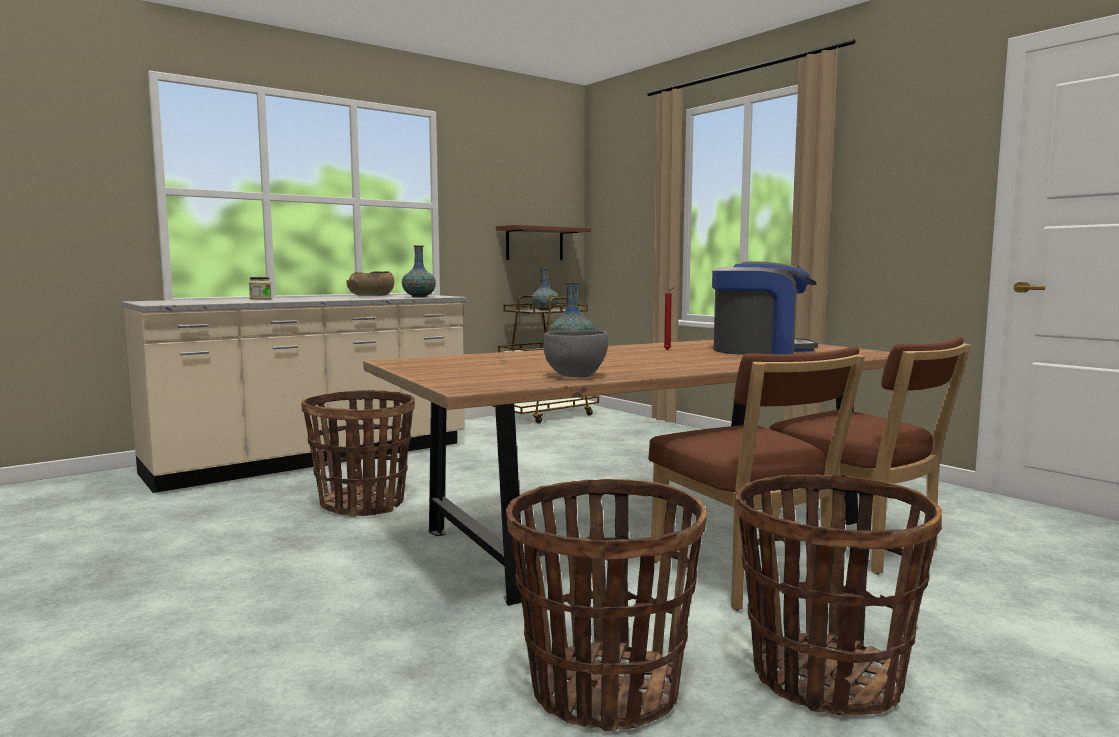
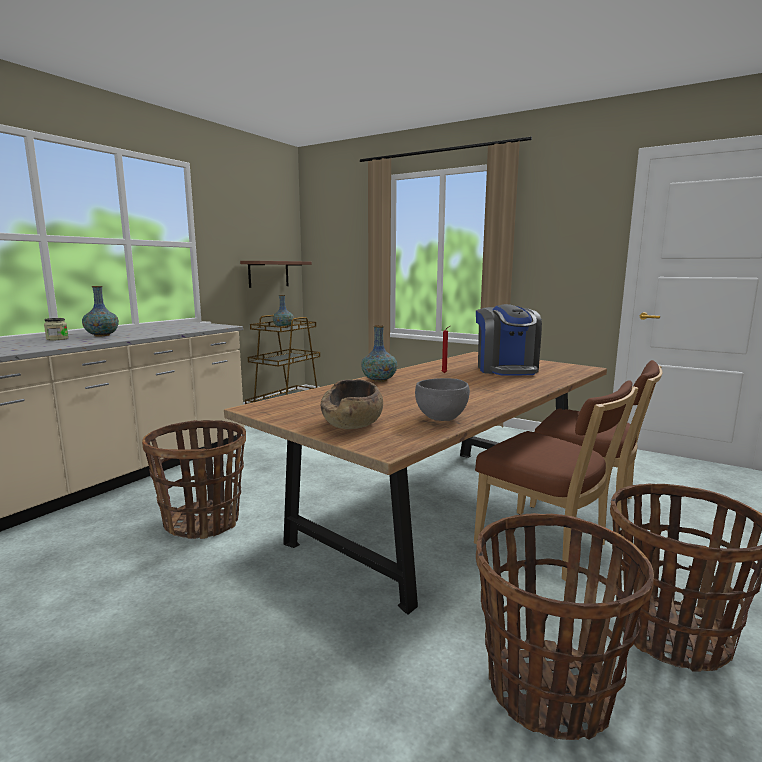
camera: 20 degrees left, 5 degrees up
brown bowl [346,271,394,296] -> brown bowl moved to [321,379,383,429]
vase [402,245,436,297] -> vase moved to [82,286,119,336]
coffee machine [712,261,818,355] -> coffee machine turned 105 degrees clockwise [476,304,542,376]

